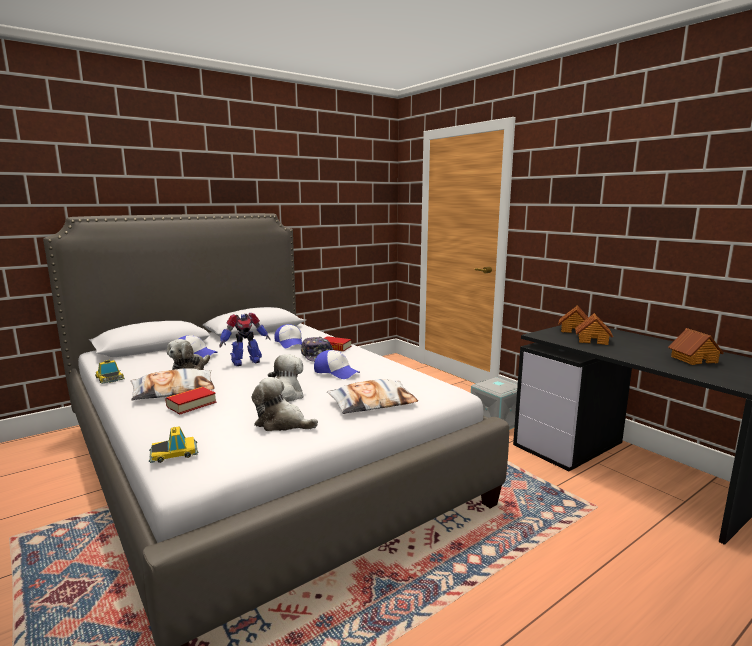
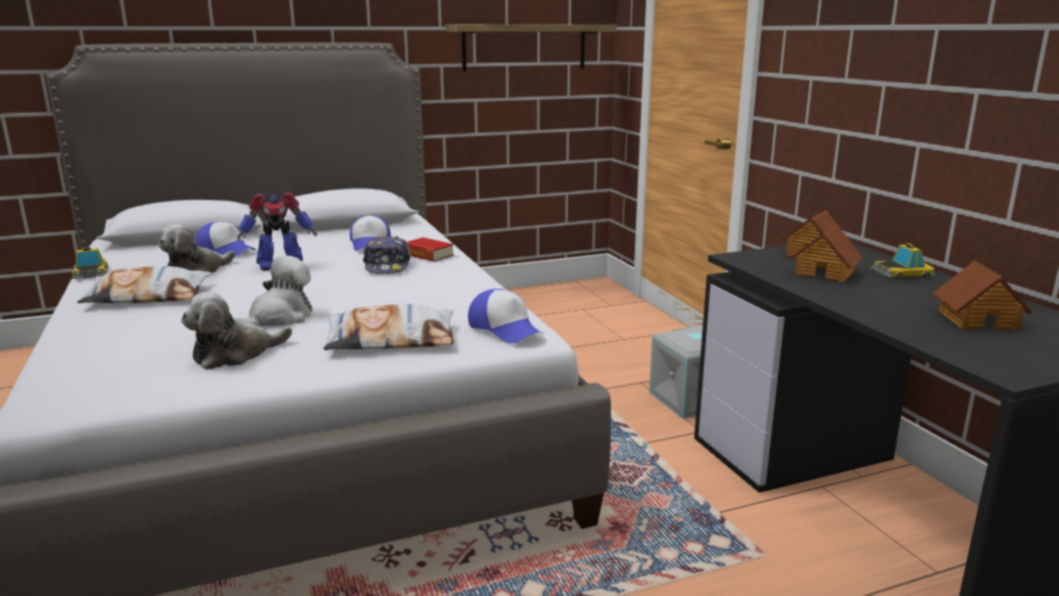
camera: 15 degrees right, 5 degrees up
toy car [149,426,198,463] -> toy car moved to [871,243,936,280]
book [165,387,216,414] -> none
plush toy [252,377,318,431] -> plush toy turned 75 degrees counterclockwise [181,292,292,370]
cap [314,350,360,379] -> cap moved to [468,289,543,344]
none -> shelf [445,24,617,71]

